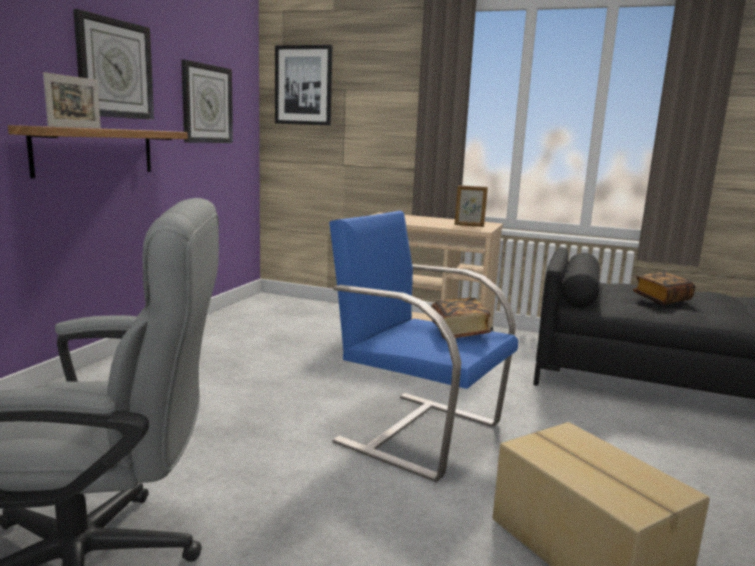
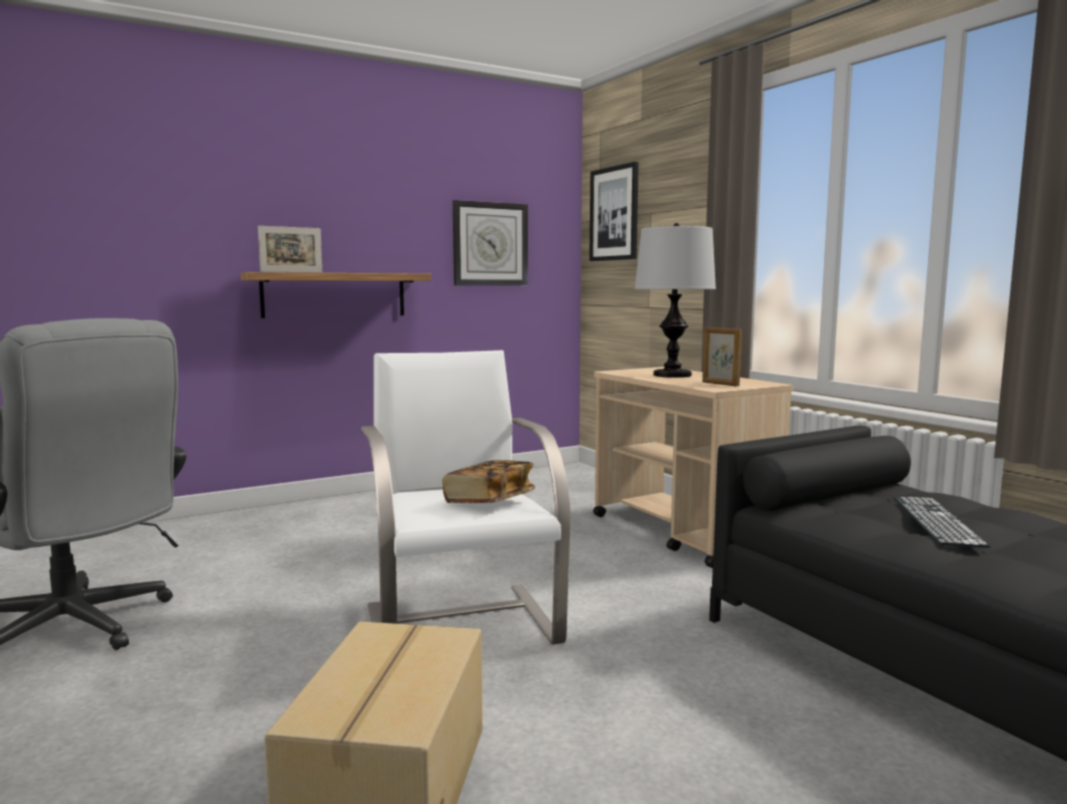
camera: 40 degrees right, 5 degrees down
wall clock [73,9,154,120] -> none
blue armchair [329,211,518,482] -> white armchair [361,350,570,645]
book [633,272,695,305] -> keyboard [893,497,990,548]
none -> table lamp [635,223,716,378]

